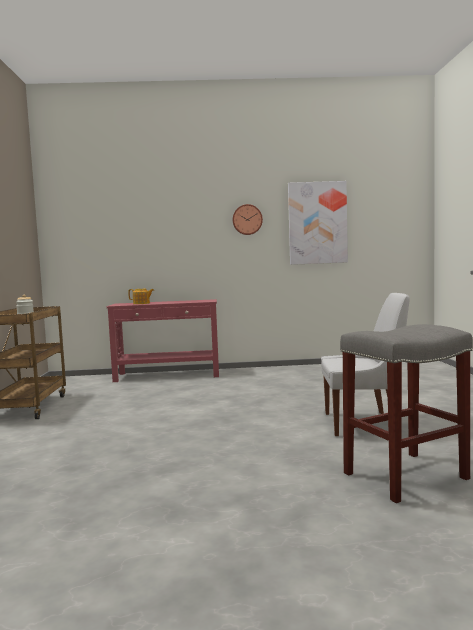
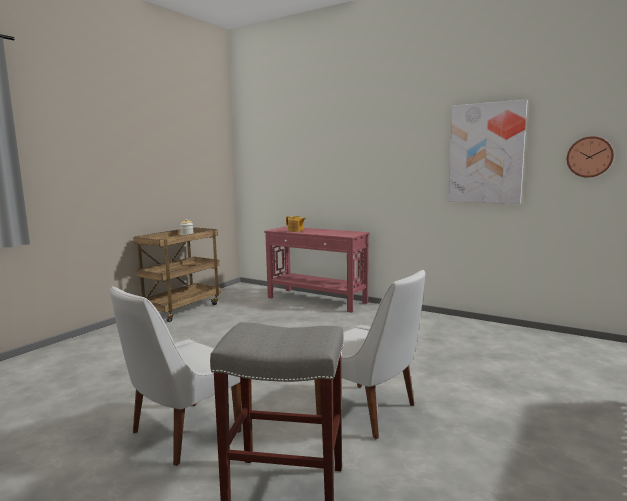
camera: 35 degrees right, 5 degrees up
wall clock [233,204,263,235] -> wall clock moved to [567,136,614,178]
none -> white chair [110,286,241,466]

